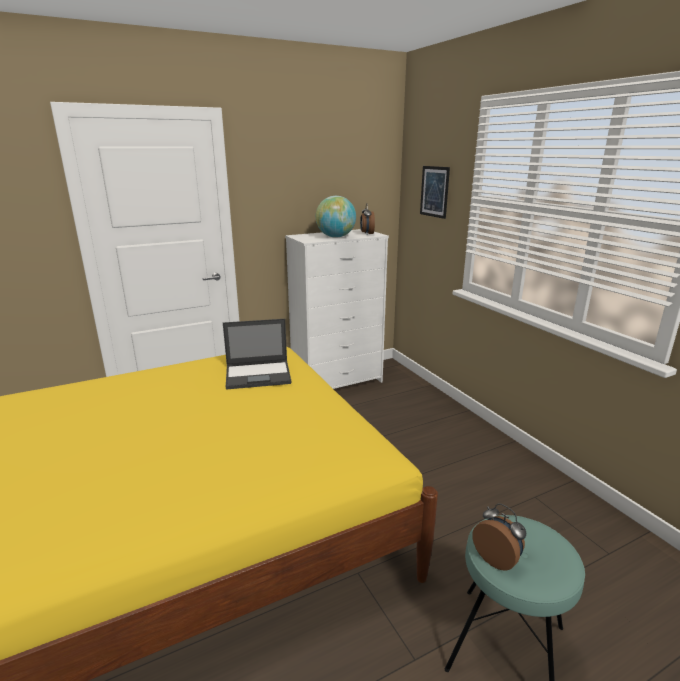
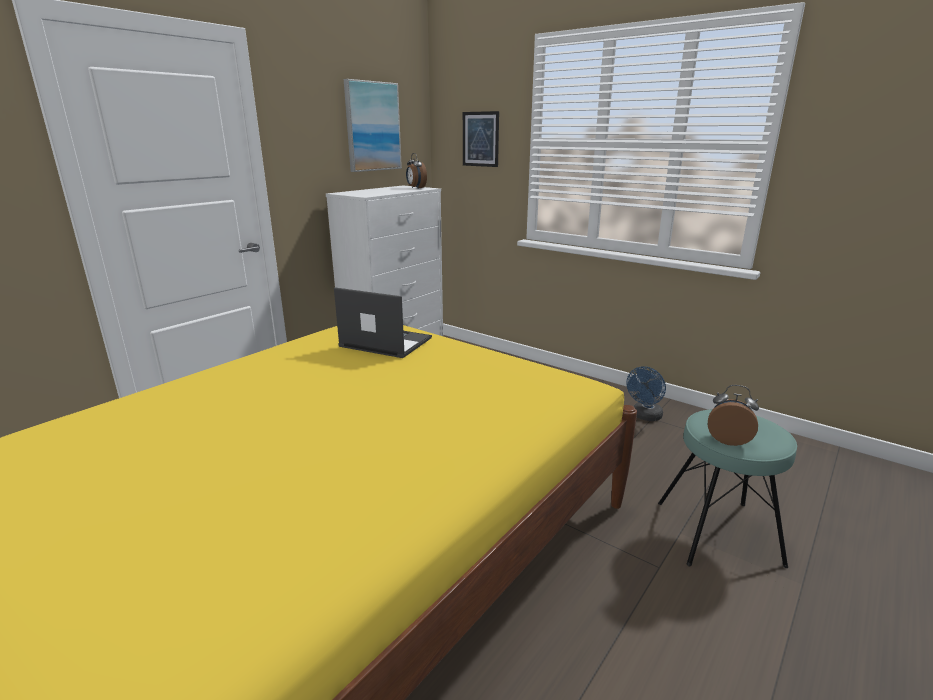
camera: 25 degrees left, 0 degrees up
laptop [223,319,291,390] -> laptop turned 120 degrees counterclockwise [334,287,432,358]
globe [316,196,356,238] -> none
none -> picture [344,79,402,172]
none -> blue fan [626,366,666,421]

